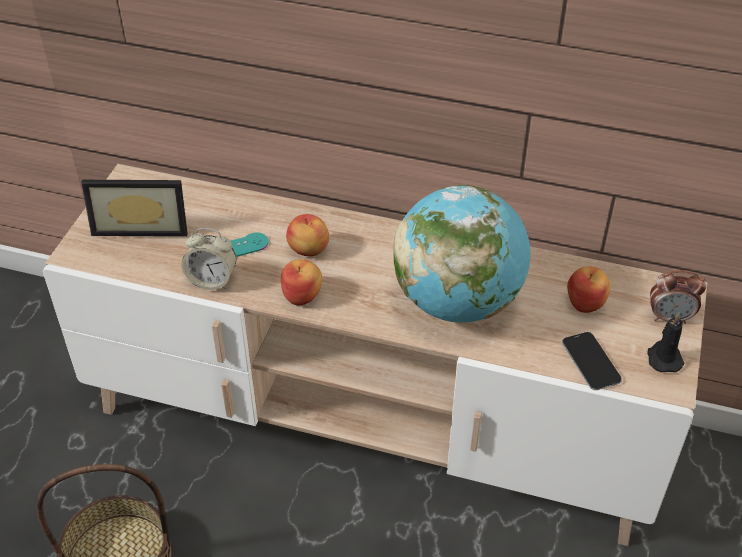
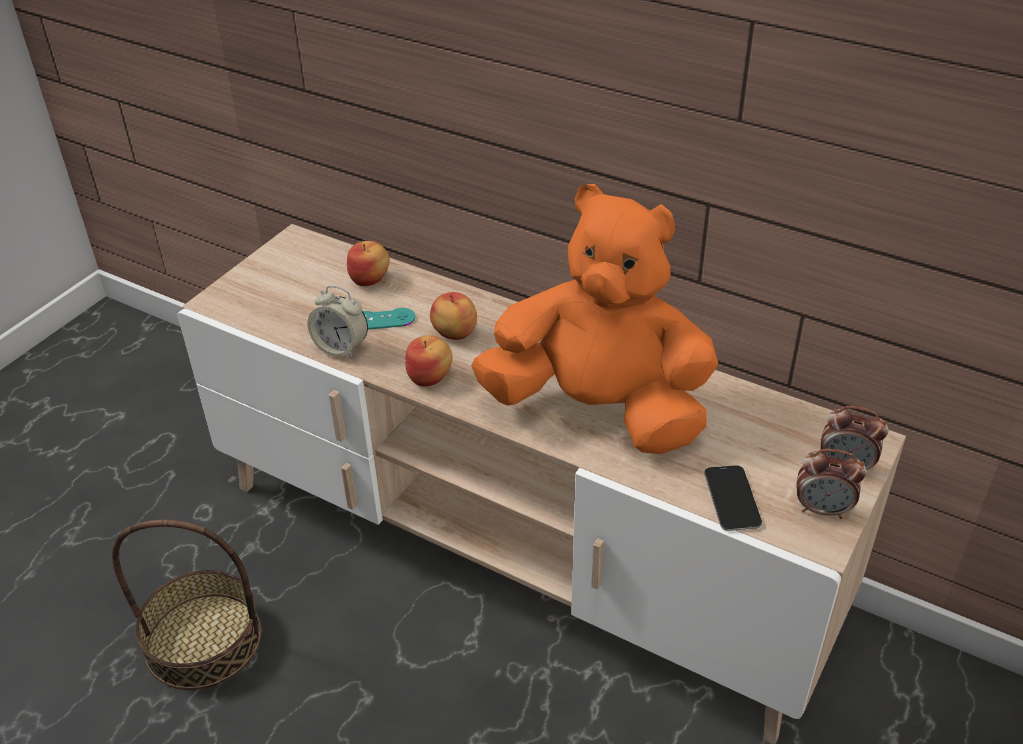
camera: 15 degrees right, 5 degrees down
picture frame [81,180,188,237] -> none
globe [393,185,530,323] -> orange plush toy [471,184,718,454]
apple [567,266,610,313] -> apple moved to [347,241,390,286]
black candle [647,313,684,372] -> alarm clock [797,449,867,519]

